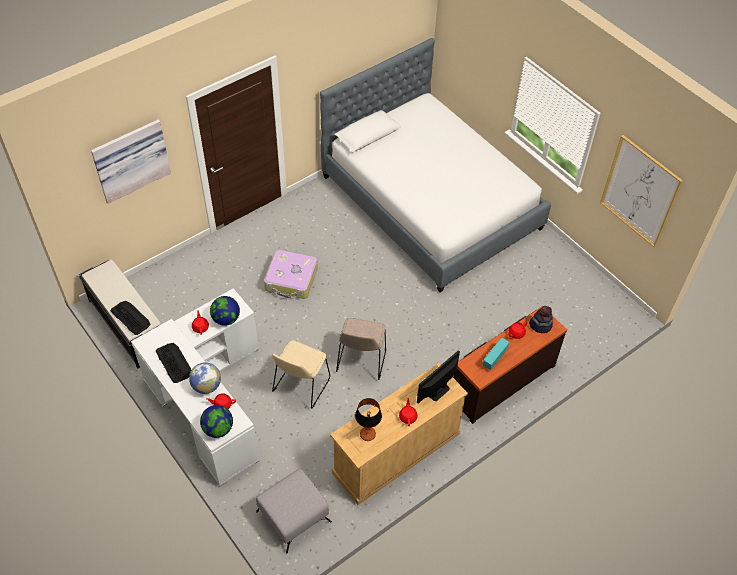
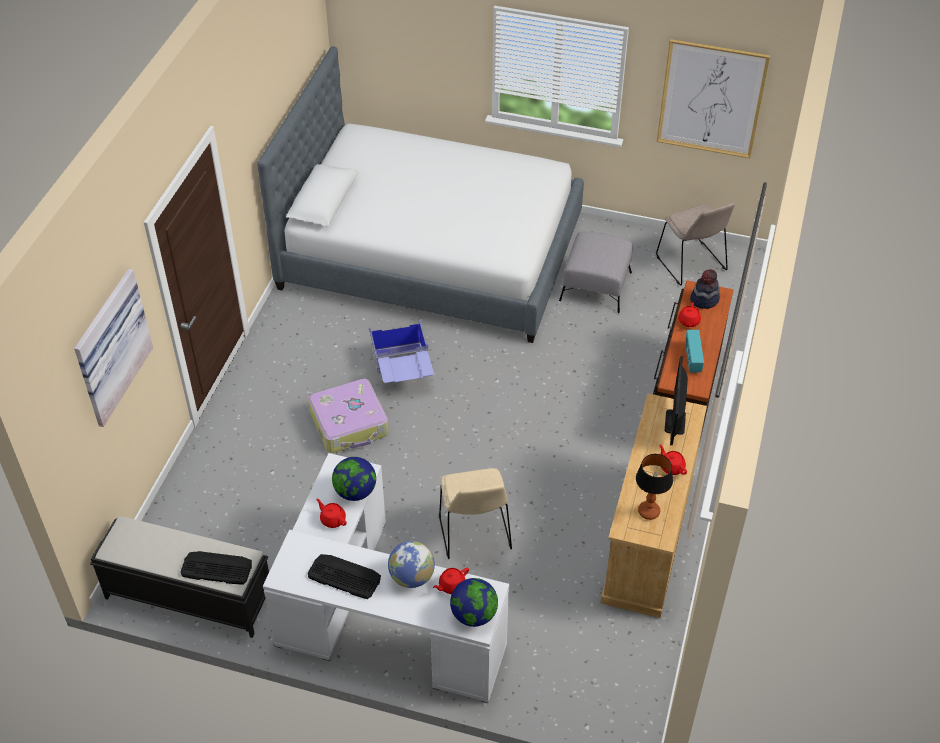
camera: 35 degrees left, 5 degrees down
grey ottoman [256,469,332,553] -> grey ottoman moved to [559,232,632,313]
beige chair [336,318,386,380] -> beige chair moved to [656,203,735,286]
none -> blue storage box [369,319,434,383]

